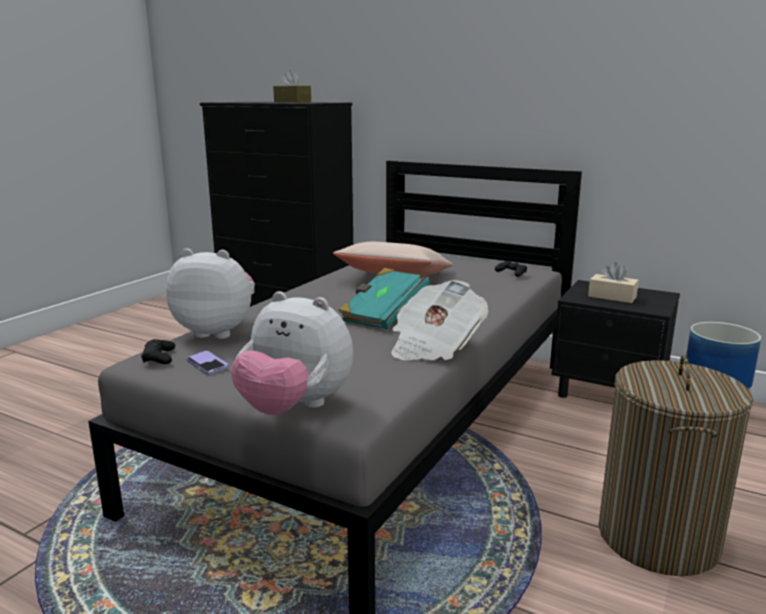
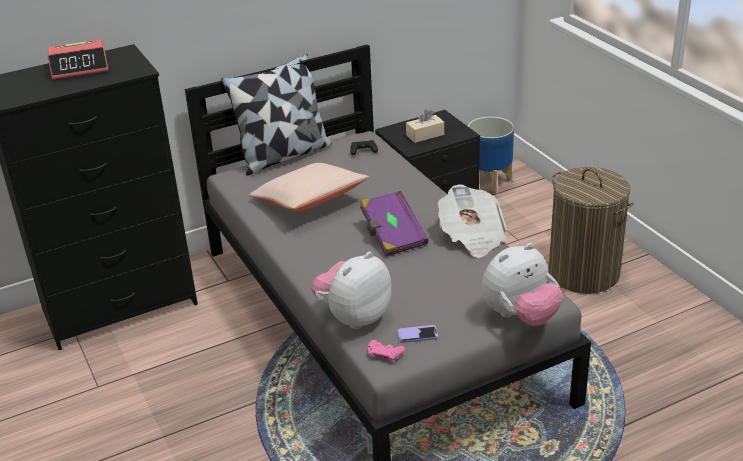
camera: 55 degrees left, 15 degrees up
black game controller [141,339,175,364] -> pink game controller [367,340,405,363]
brown tissue box [273,70,311,102] -> alarm clock [48,39,109,80]
turquoise book [338,268,430,329] -> purple book [360,191,428,256]
none -> pillow [221,54,332,176]

